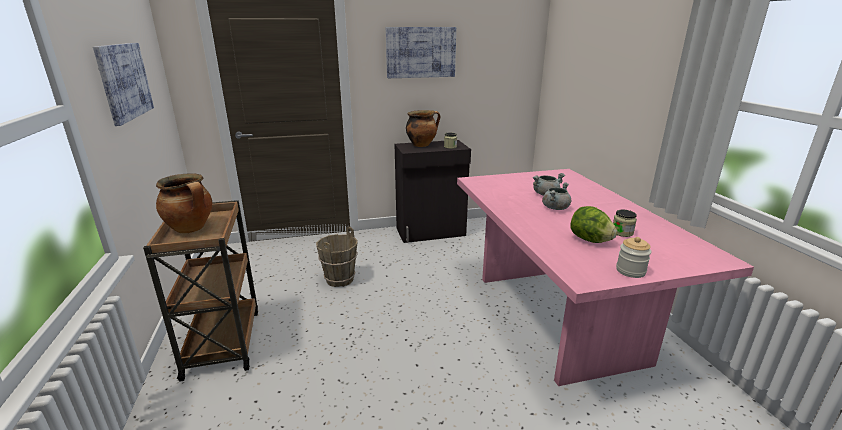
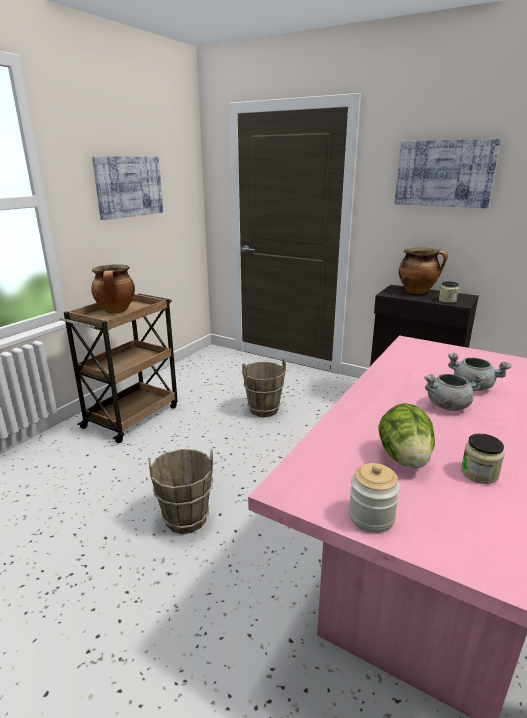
camera: 45 degrees right, 0 degrees up
none -> brown bucket [148,449,213,534]

